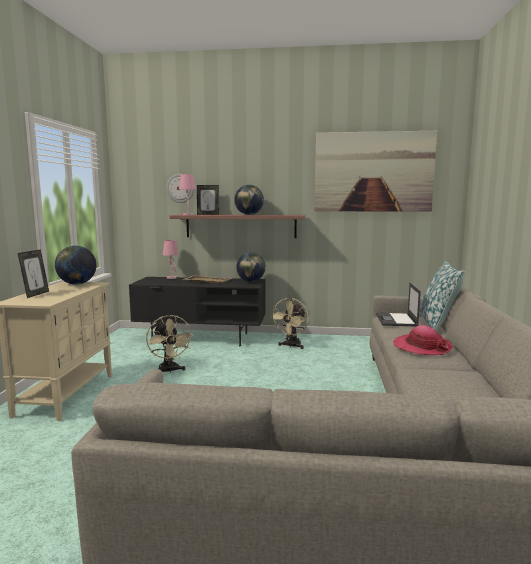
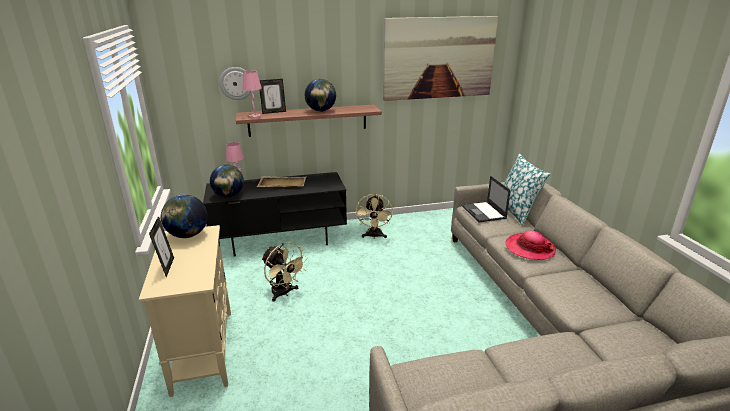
camera: 20 degrees left, 15 degrees up
globe [236,252,266,282] -> globe moved to [210,165,244,197]

